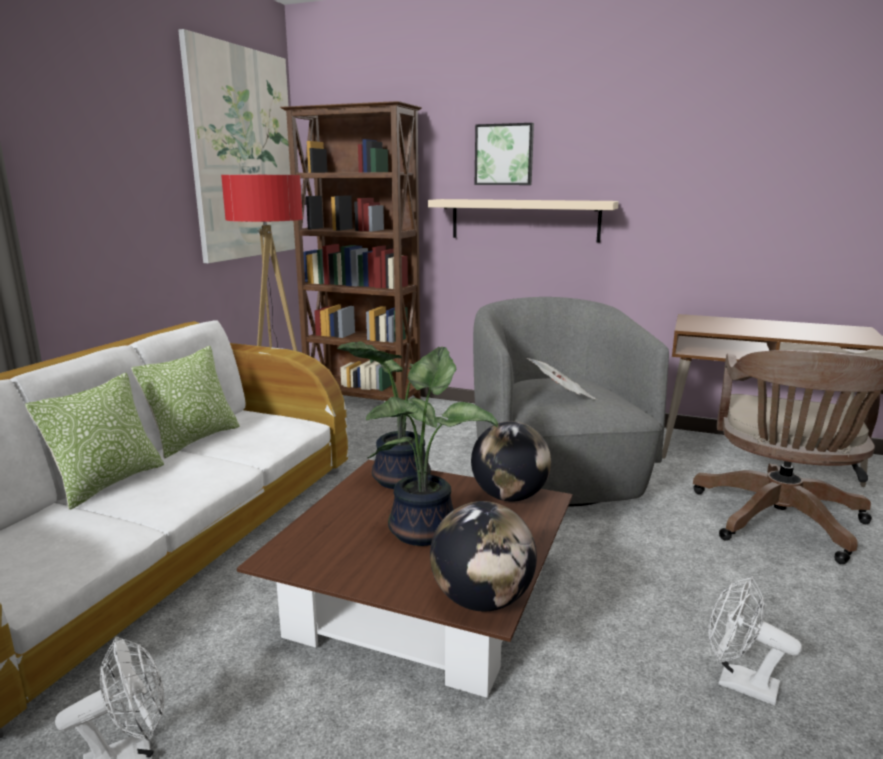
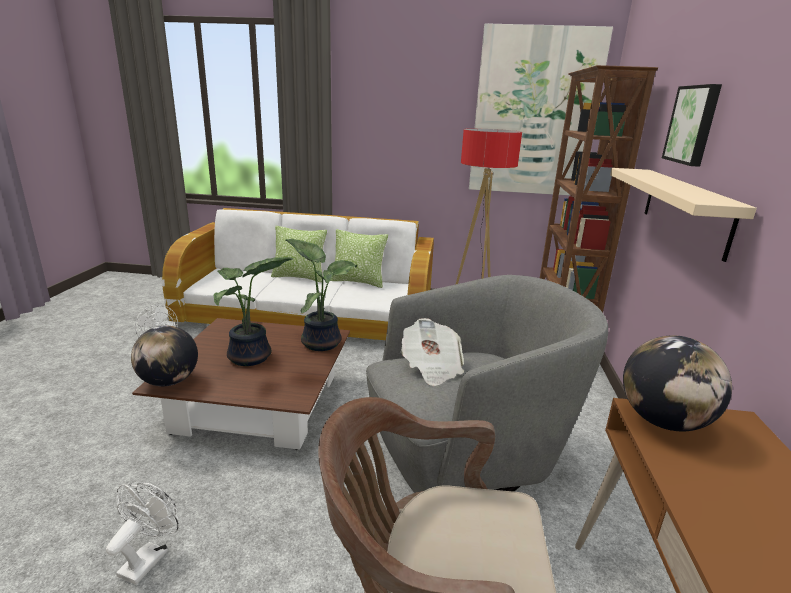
camera: 75 degrees right, 5 degrees up
globe [471,421,551,502] -> globe moved to [623,335,732,431]

